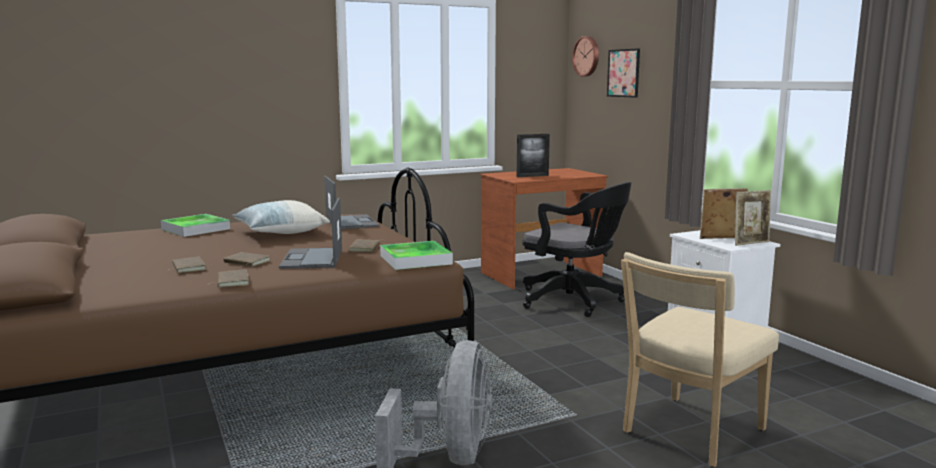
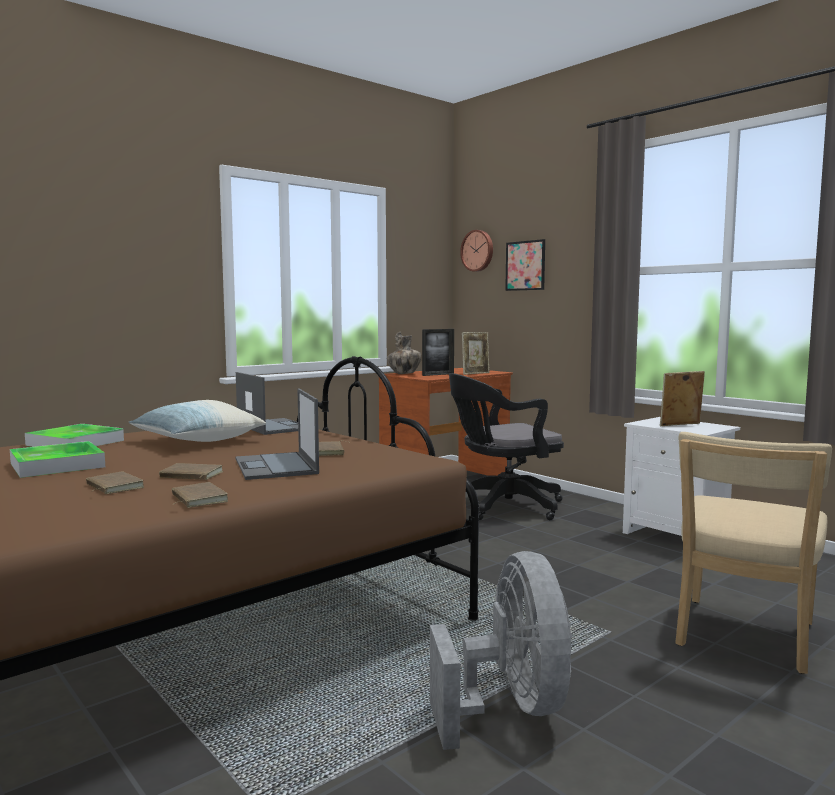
camera: 15 degrees left, 5 degrees down
tray [380,241,453,270] -> tray moved to [10,441,105,478]
black office chair [522,182,632,317] -> black office chair turned 135 degrees clockwise [449,373,564,520]
picture frame [735,190,771,246] -> picture frame moved to [462,332,489,375]
none -> vase [387,332,421,374]

